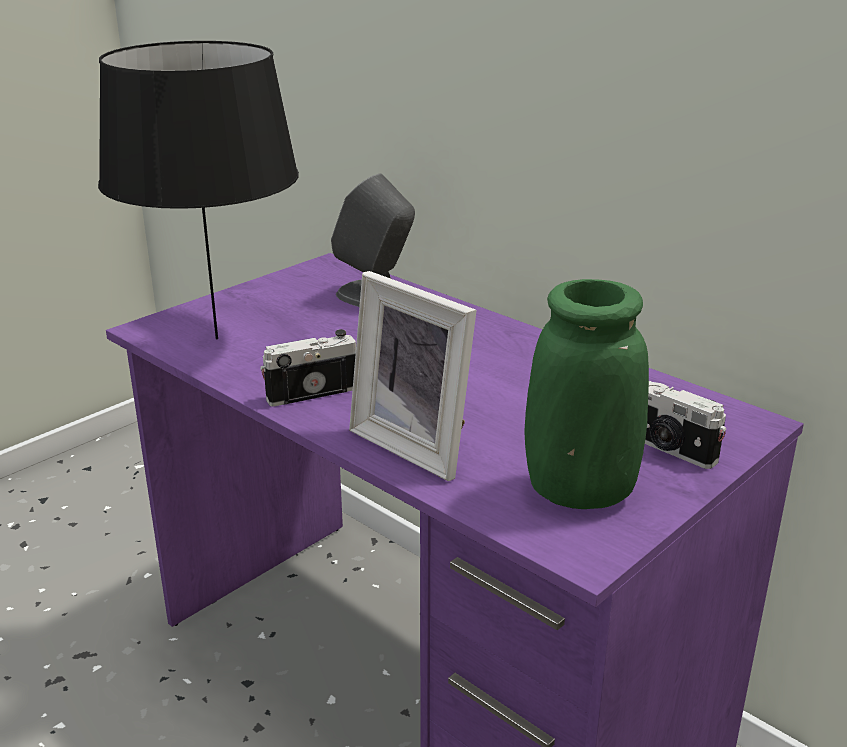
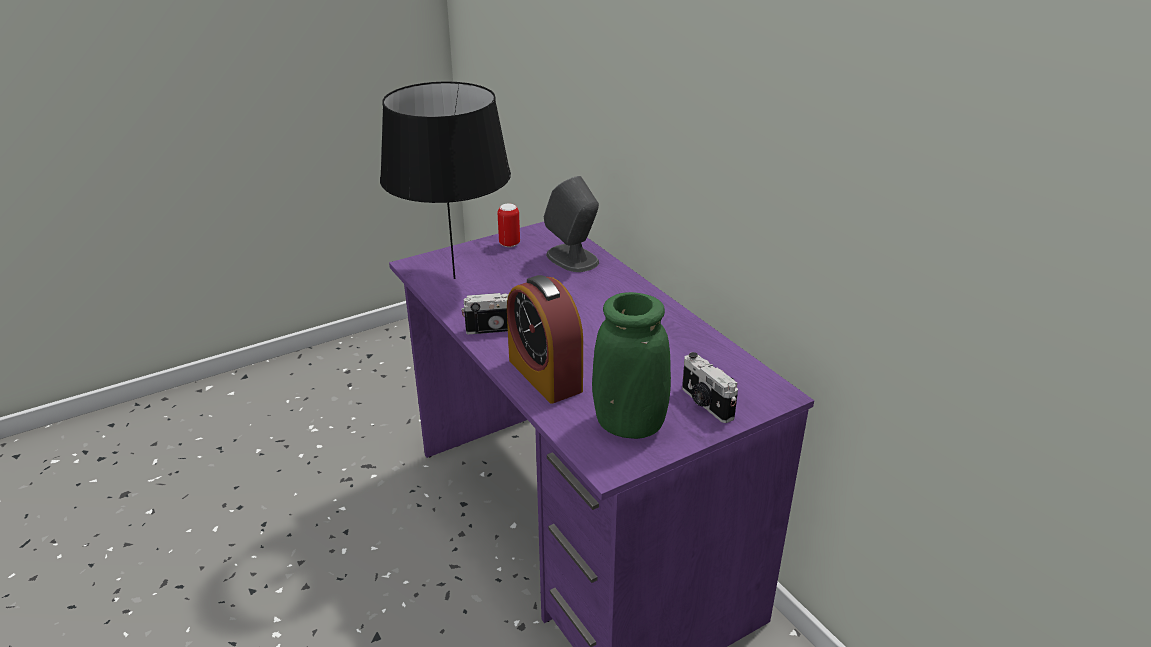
camera: 15 degrees right, 5 degrees up
picture frame [349,271,477,481] -> alarm clock [507,275,583,403]
none -> can [497,203,520,247]

